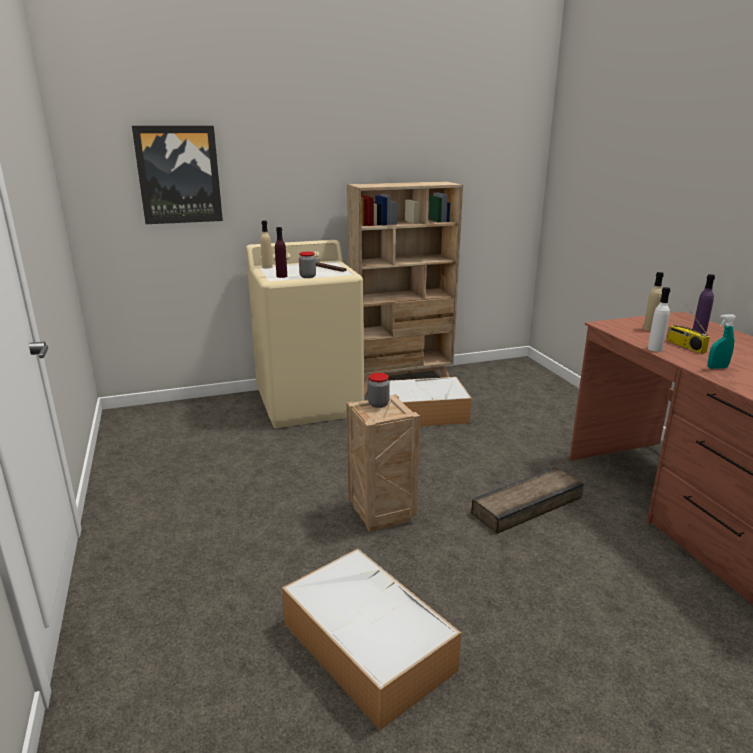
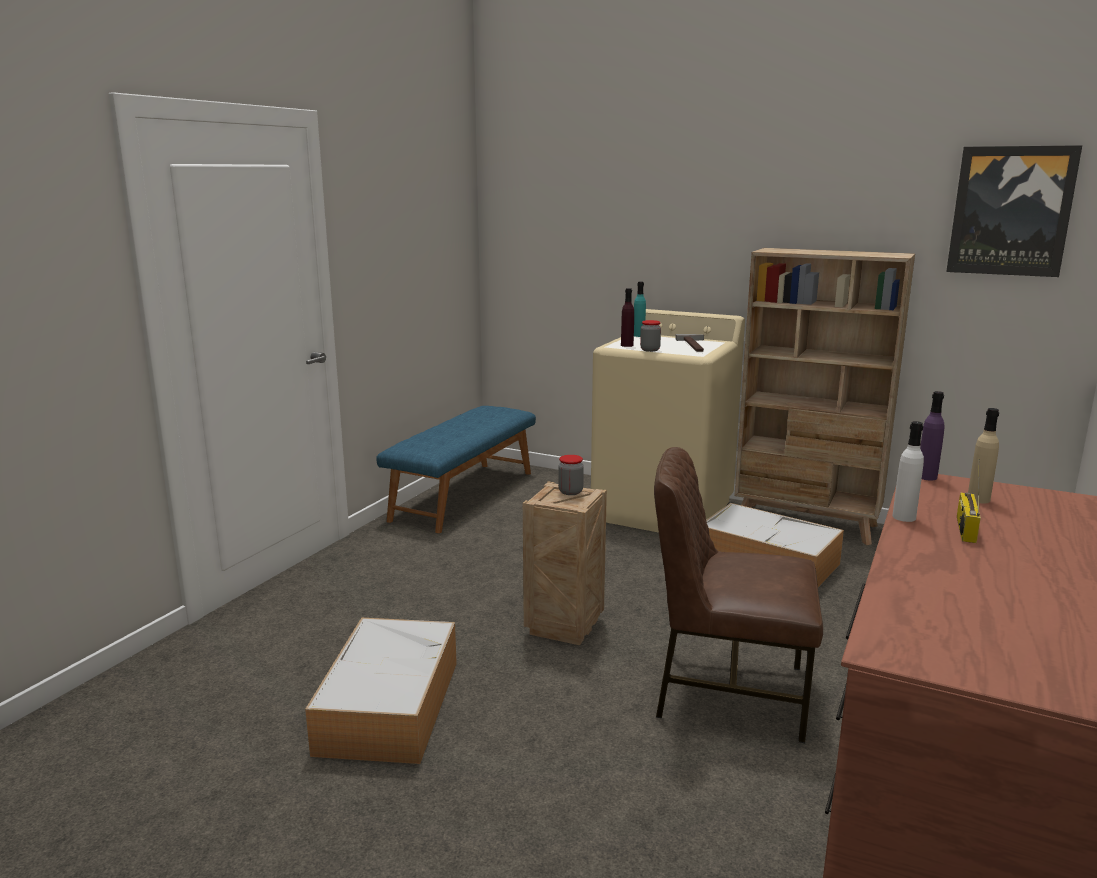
camera: 45 degrees right, 5 degrees down
picture [132,126,223,224] -> picture moved to [946,145,1082,277]
beige bottle [260,221,273,268] -> turquoise bottle [634,281,646,337]
crate [471,467,584,534] -> brown chair [654,447,823,743]
purple bottle [693,274,715,334] -> purple bottle moved to [920,391,945,480]
turquoise spray bottle [708,314,737,369] -> none
none -> blue bench [376,406,536,533]

